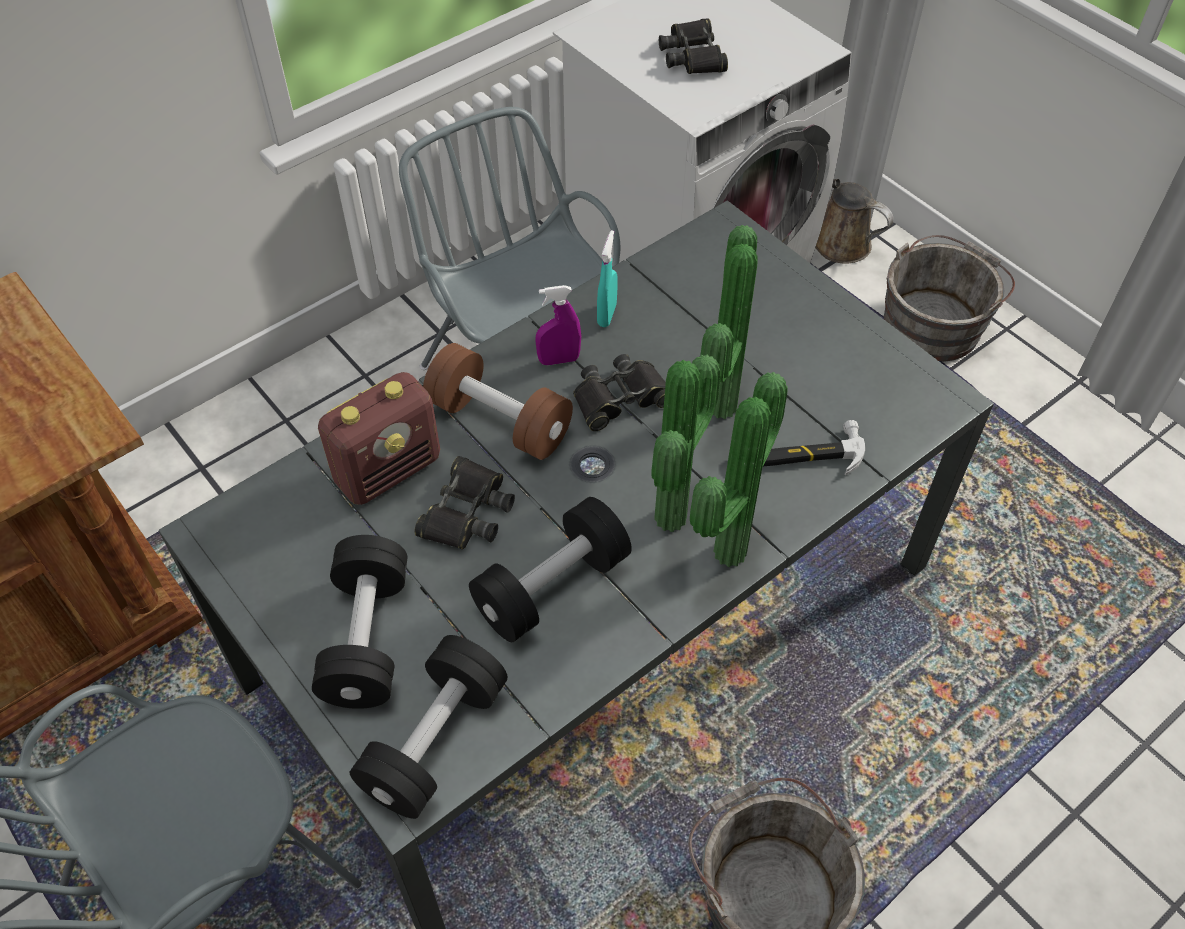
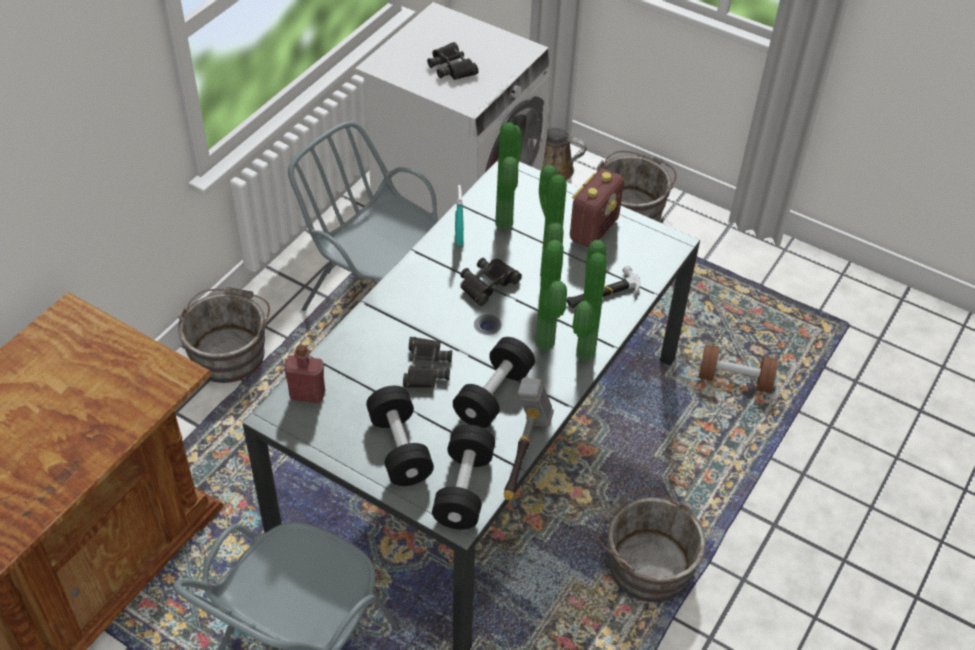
camera: 20 degrees left, 5 degrees down
radio [318,372,440,505] -> radio moved to [570,169,624,248]
brown dumbbell [423,343,573,460] -> brown dumbbell moved to [699,344,778,393]
purple spray bottle [535,285,581,365] -> none
none -> grey bucket [178,287,270,383]
none -> red bottle [284,345,325,403]
none -> potted plant [495,122,522,230]
none -> hammer [504,378,554,500]

